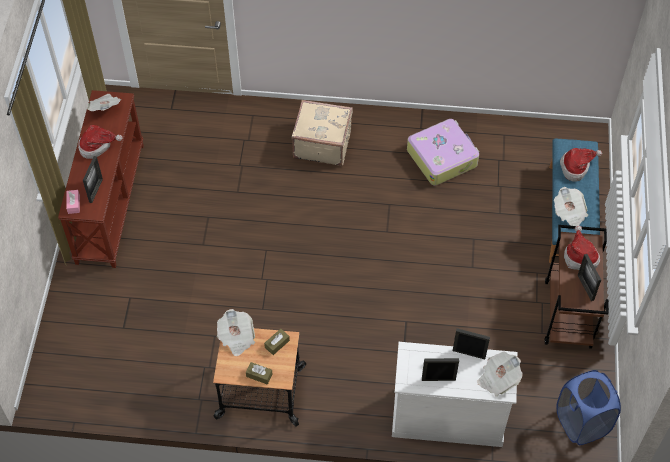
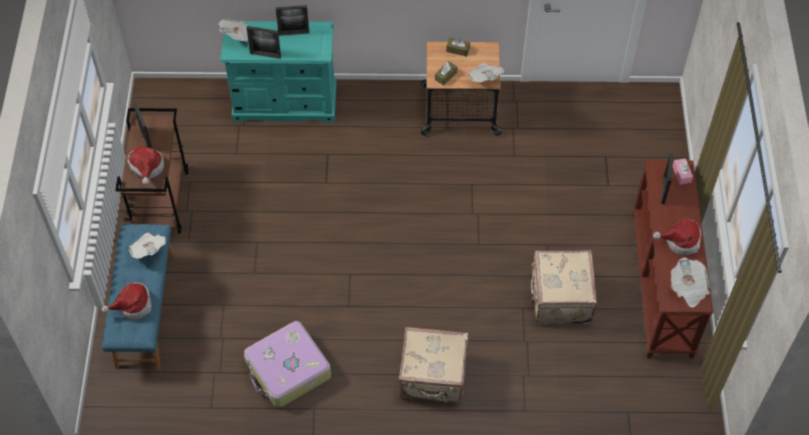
camera: 175 degrees right, 0 degrees up
white dresser [392,342,517,447] -> turquoise dresser [221,21,336,122]
blue laundry basket [556,370,621,445] -> none
none -> beige suitcase [530,250,597,325]

